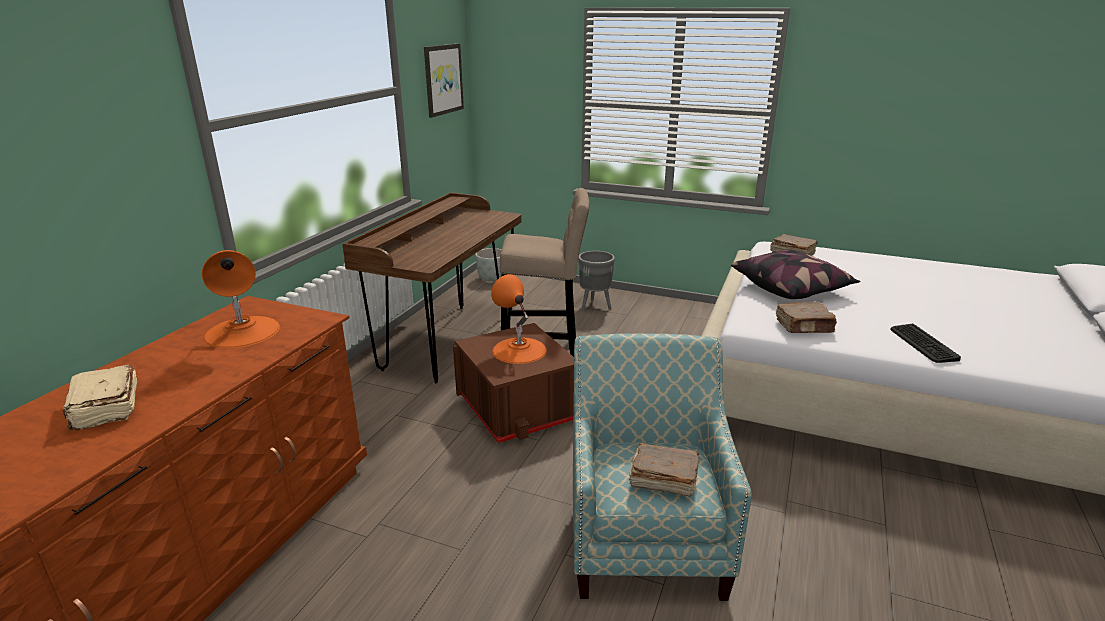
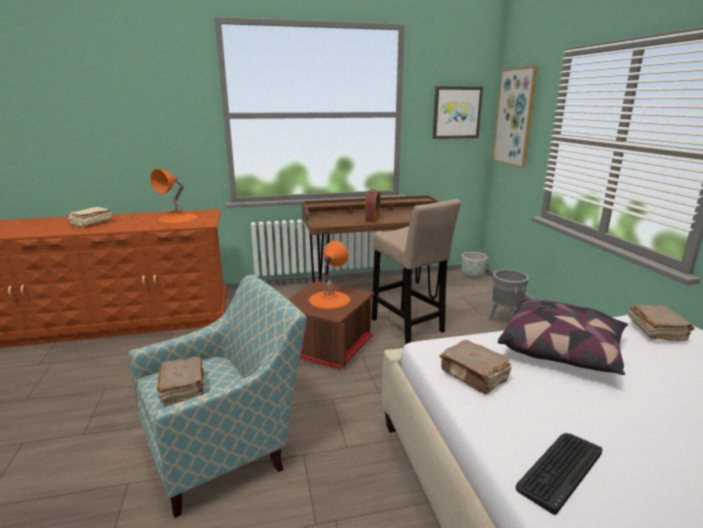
camera: 55 degrees right, 5 degrees down
none -> alarm clock [365,189,380,222]
none -> picture [492,65,538,168]

